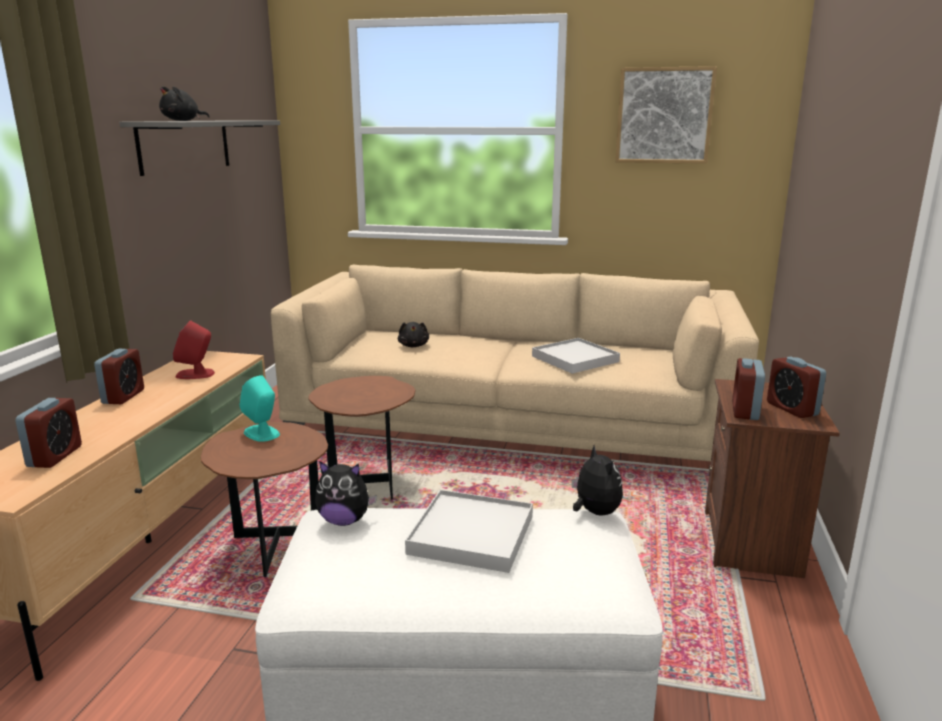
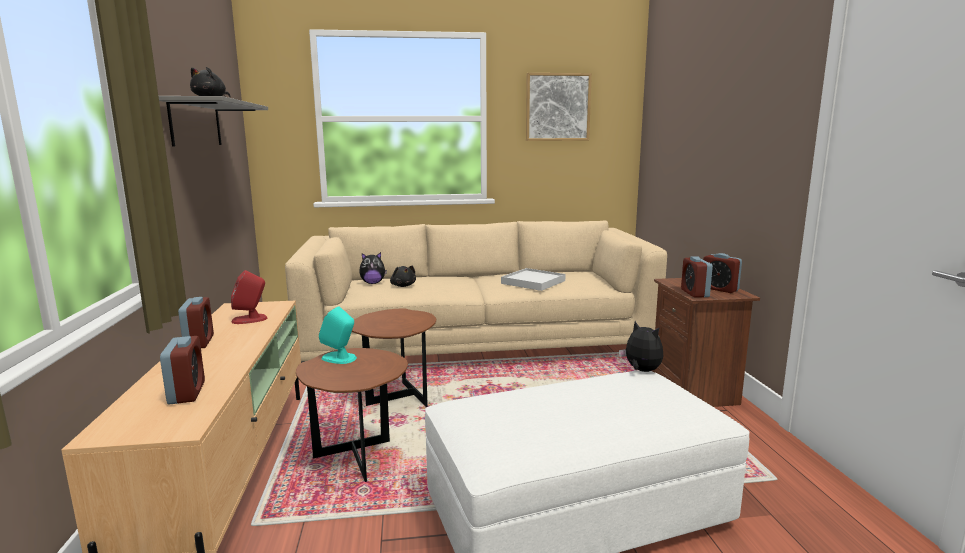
camera: 20 degrees left, 5 degrees down
plush toy [315,461,377,526] -> plush toy moved to [359,252,387,284]
white tray [405,490,533,573] -> none

